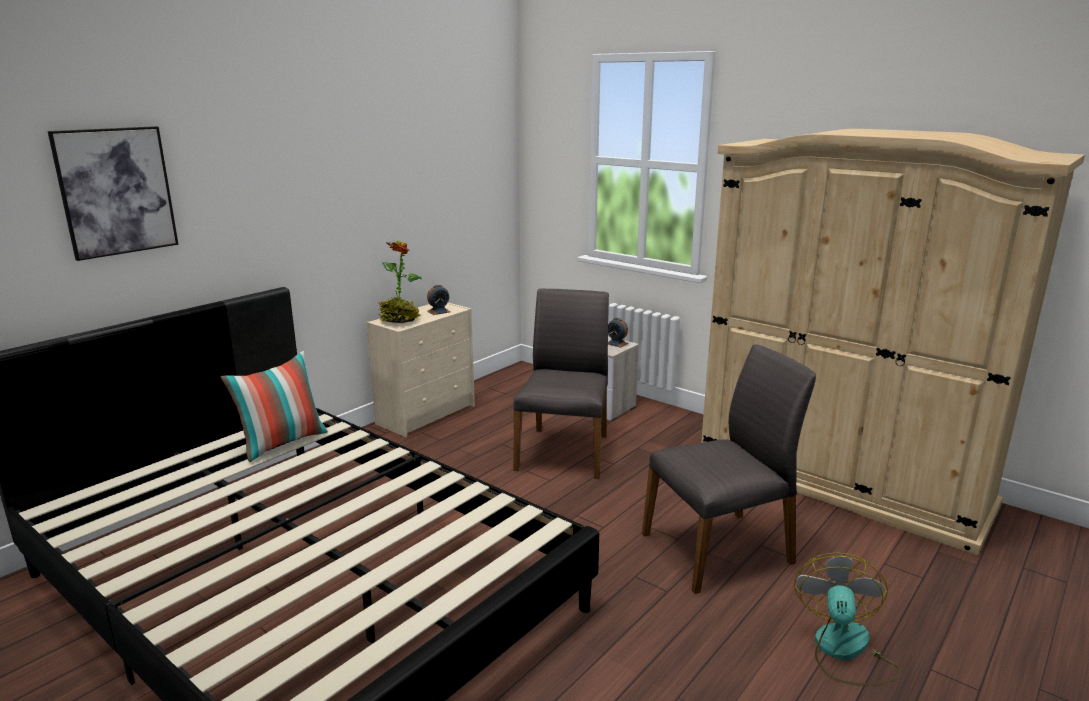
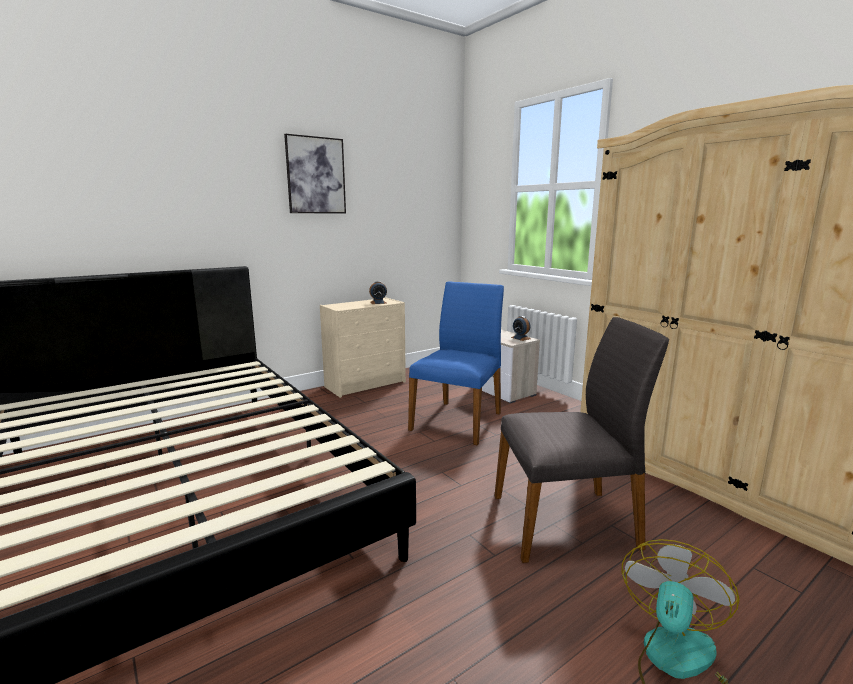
camera: 15 degrees right, 5 degrees down
picture [48,126,179,261] -> picture moved to [284,134,346,213]
pillow [221,351,328,462] -> none
potted plant [378,240,422,323] -> none
grey chair [513,288,609,479] -> blue chair [408,281,504,445]

